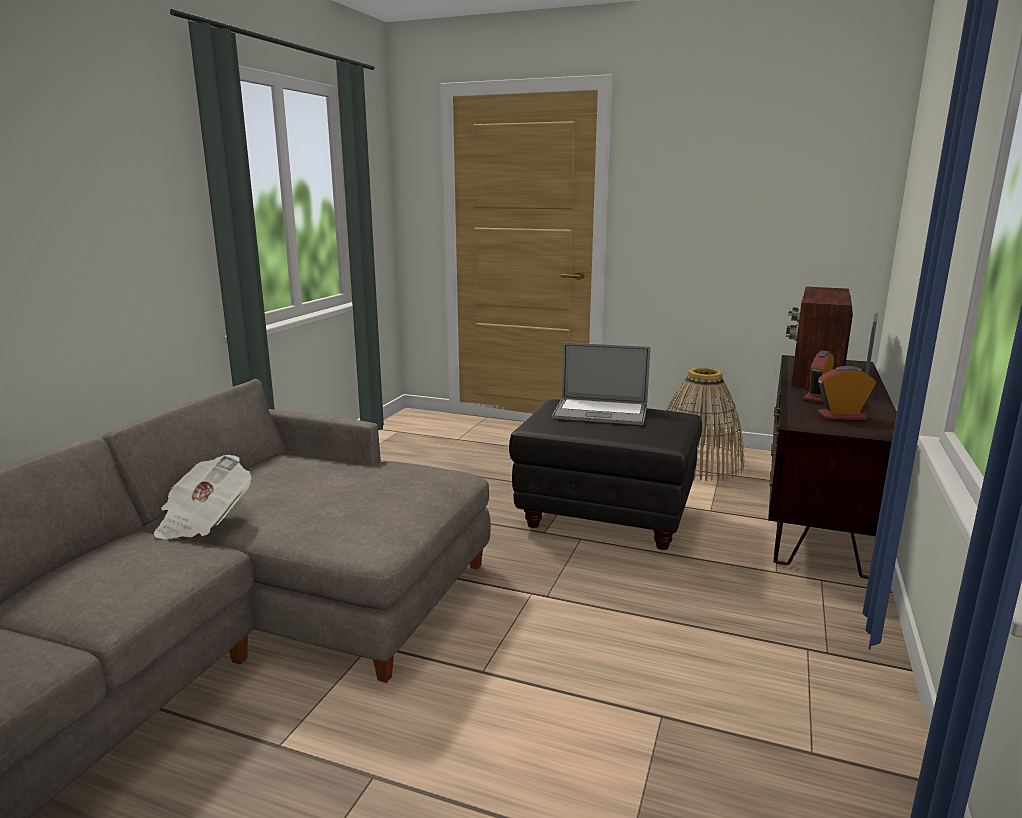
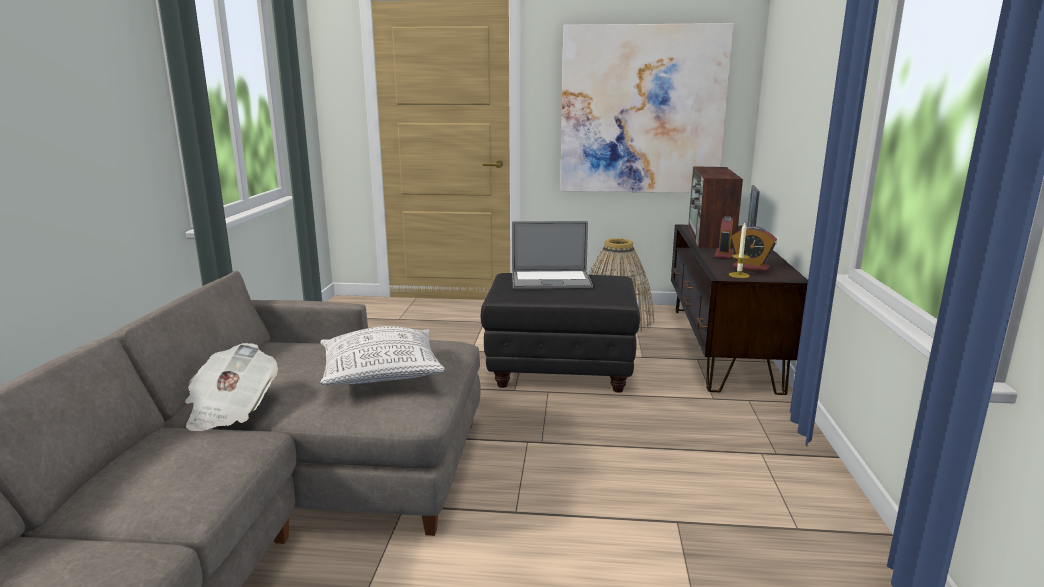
camera: 15 degrees left, 0 degrees up
alarm clock [818,366,877,420] -> alarm clock turned 135 degrees counterclockwise [731,226,777,272]
none -> pillow [320,326,445,385]
none -> picture [560,23,734,193]
none -> candle [729,223,750,278]

